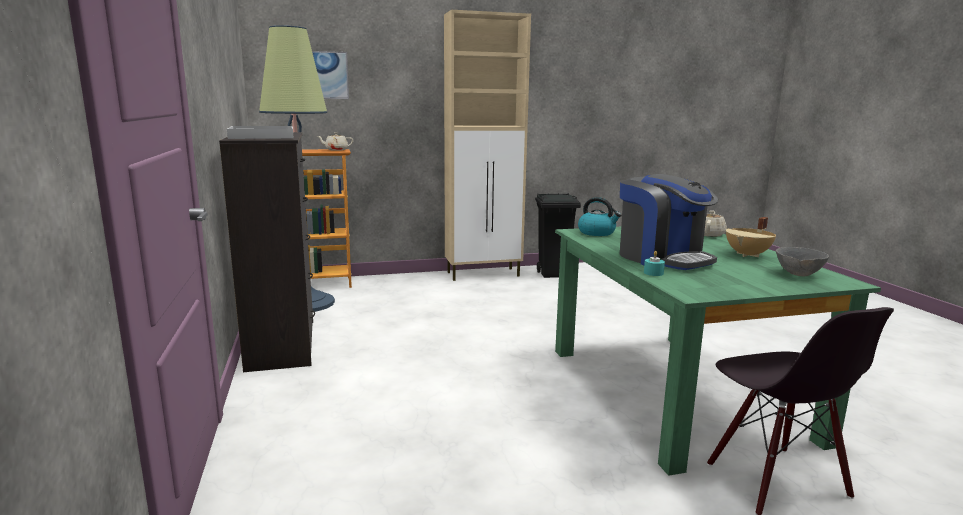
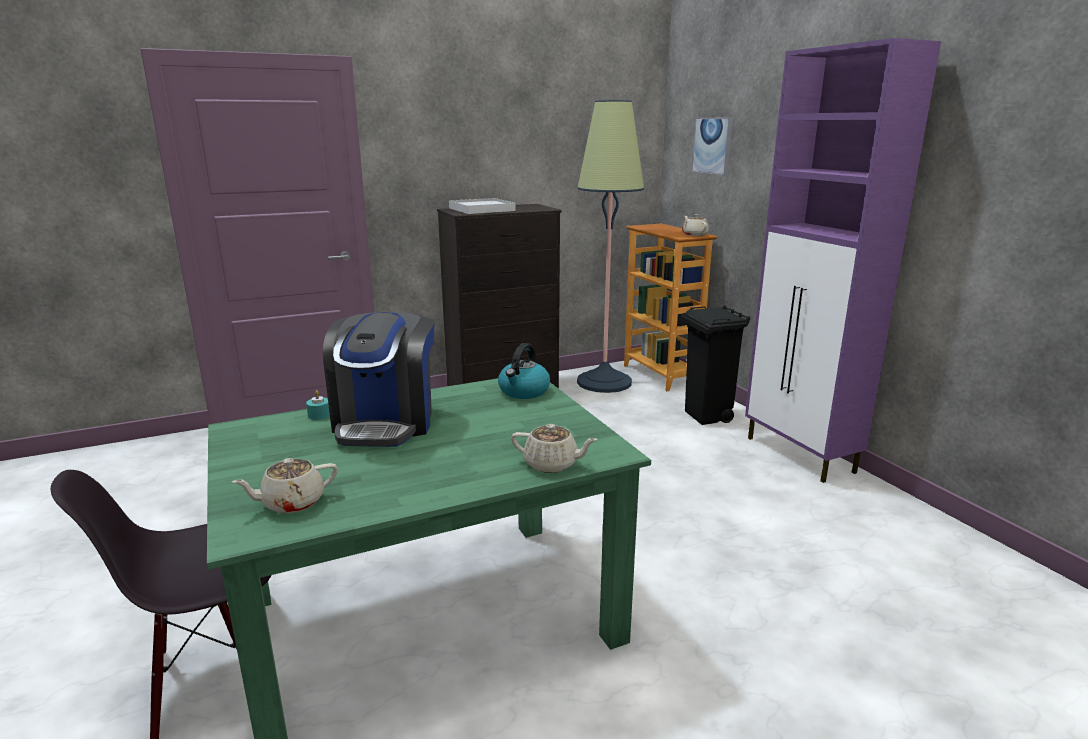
camera: 80 degrees right, 5 degrees up
beige cabinet [444,10,531,281] -> purple cabinet [745,38,941,483]
black trash can [535,193,581,278] -> black trash can moved to [681,305,751,425]
coffee machine [620,174,718,270] -> coffee machine turned 45 degrees counterclockwise [323,312,434,447]
beige cooking pot [726,217,776,257] -> none
grey bowl [776,247,829,276] -> beige teapot [232,458,338,513]

